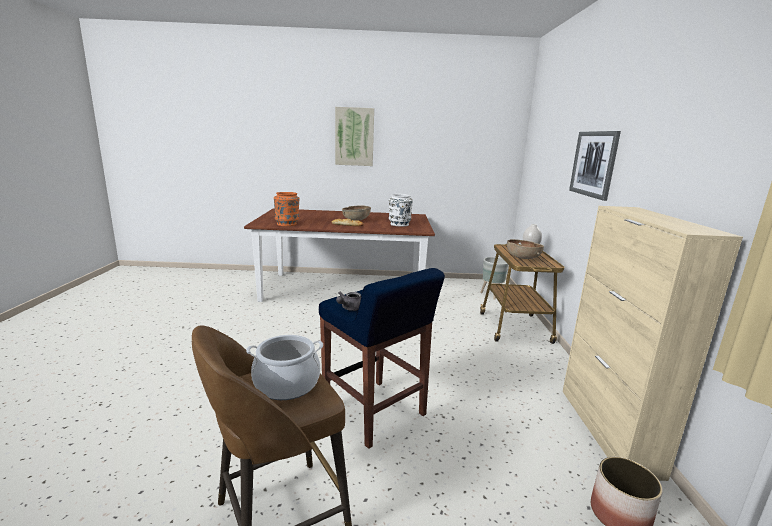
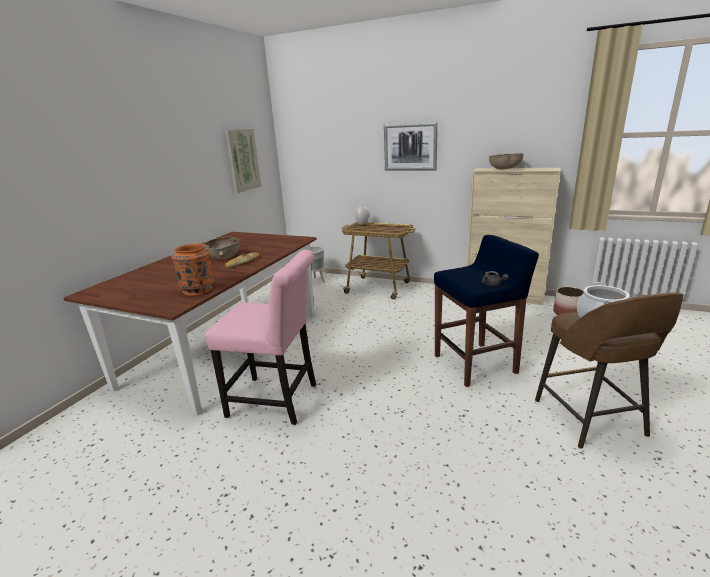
camera: 65 degrees left, 5 degrees up
picture [335,107,374,166] -> picture moved to [225,128,261,193]
white vase [389,194,413,227] -> none
brown bowl [507,239,544,259] -> brown bowl moved to [489,153,524,170]
none -> pink chair [205,250,316,425]

